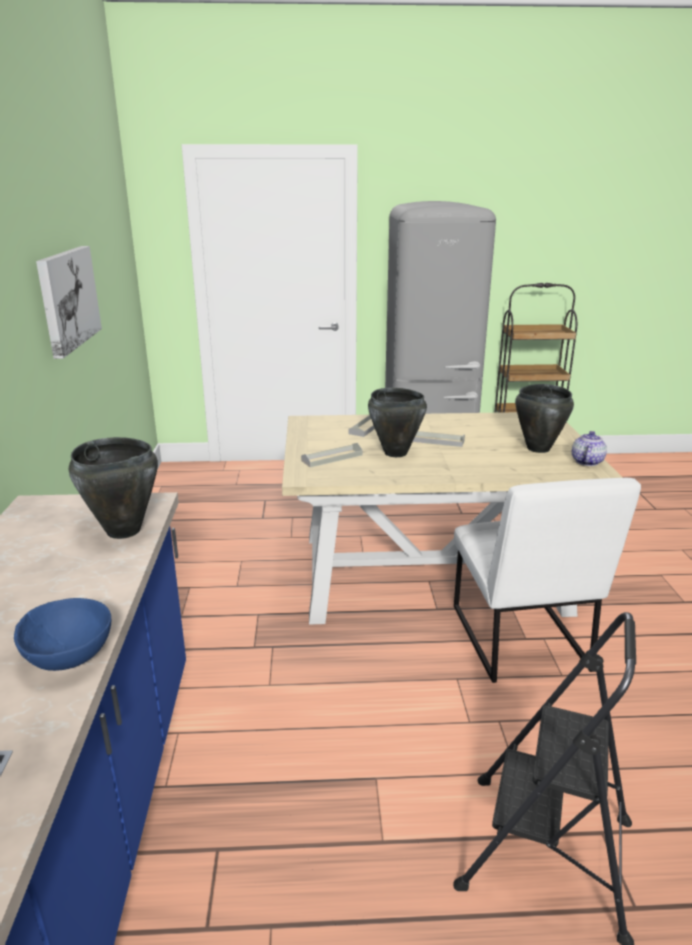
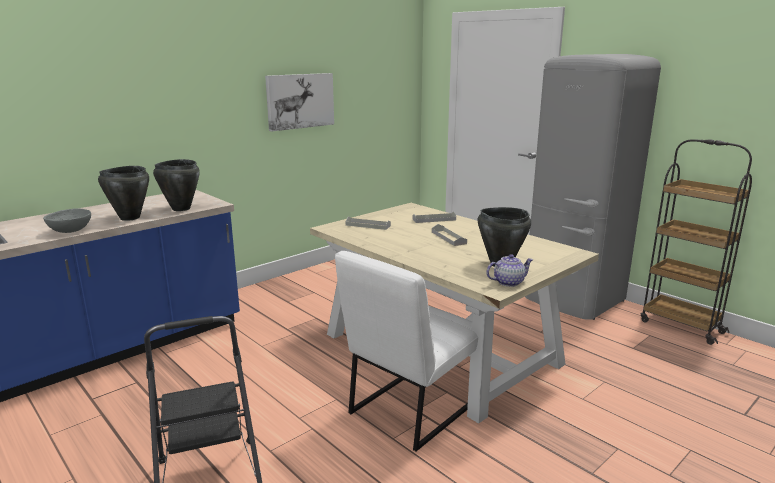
camera: 50 degrees right, 5 degrees down
blue bowl [14,598,111,671] -> grey bowl [43,208,91,233]
black cooking pot [368,388,427,457] -> black cooking pot moved to [98,166,149,221]

